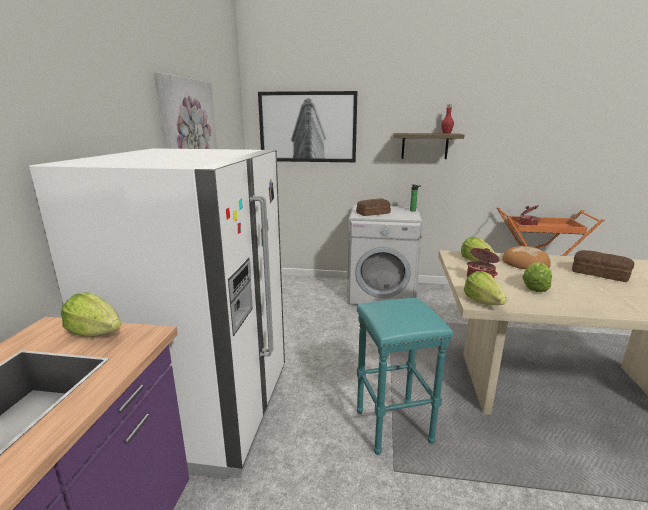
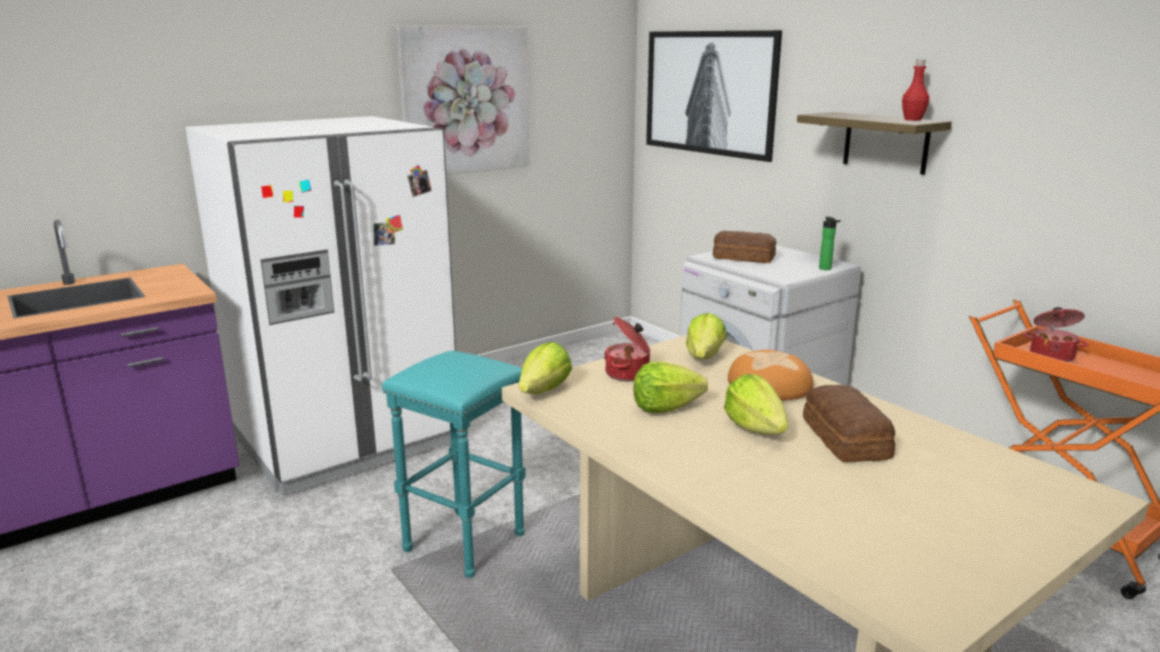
camera: 45 degrees right, 0 degrees up
lettuce [61,292,122,337] -> lettuce moved to [724,374,788,434]

